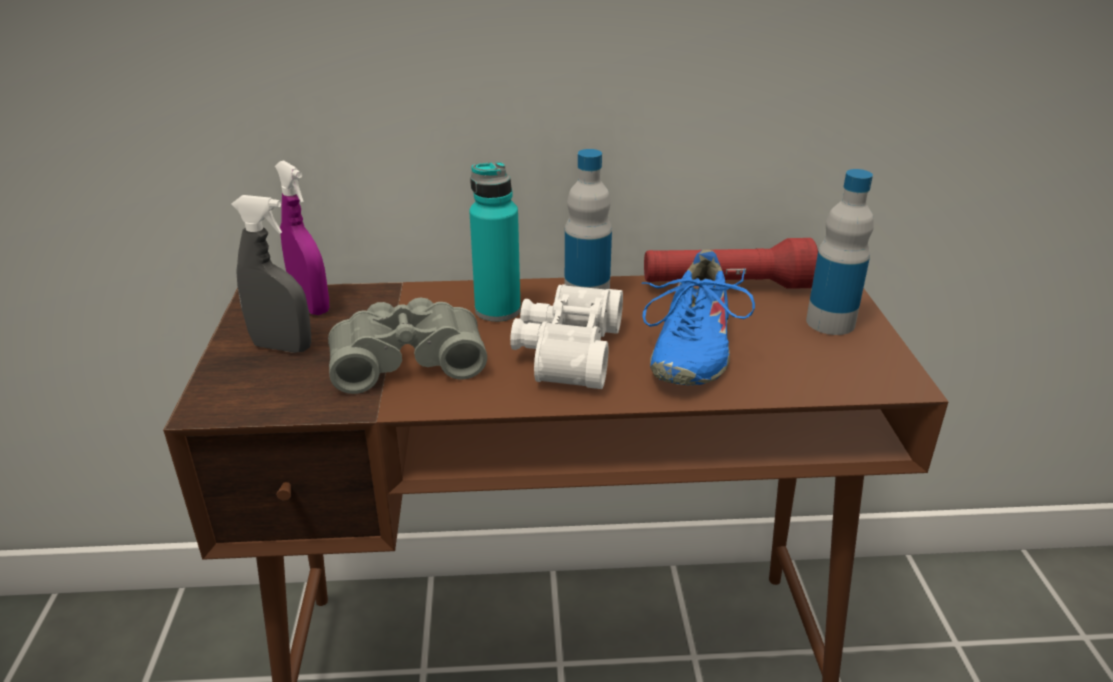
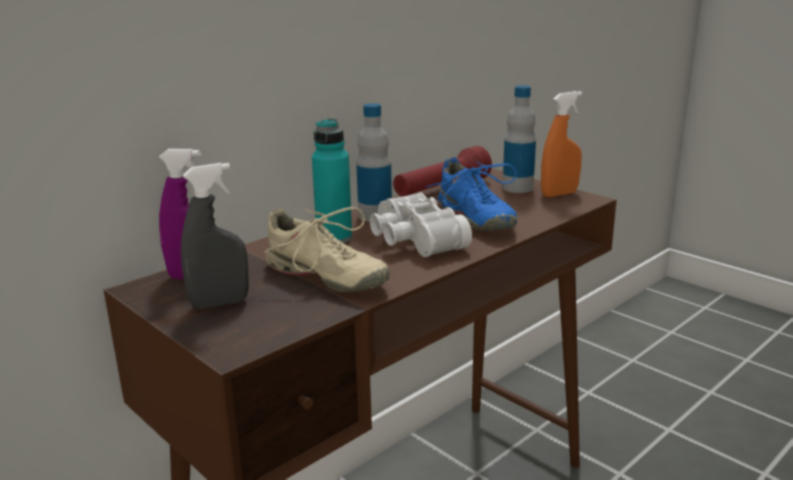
camera: 40 degrees left, 10 degrees down
grey binoculars [328,298,487,394] -> beige shoe [264,207,390,293]
none -> orange spray bottle [541,91,582,197]

